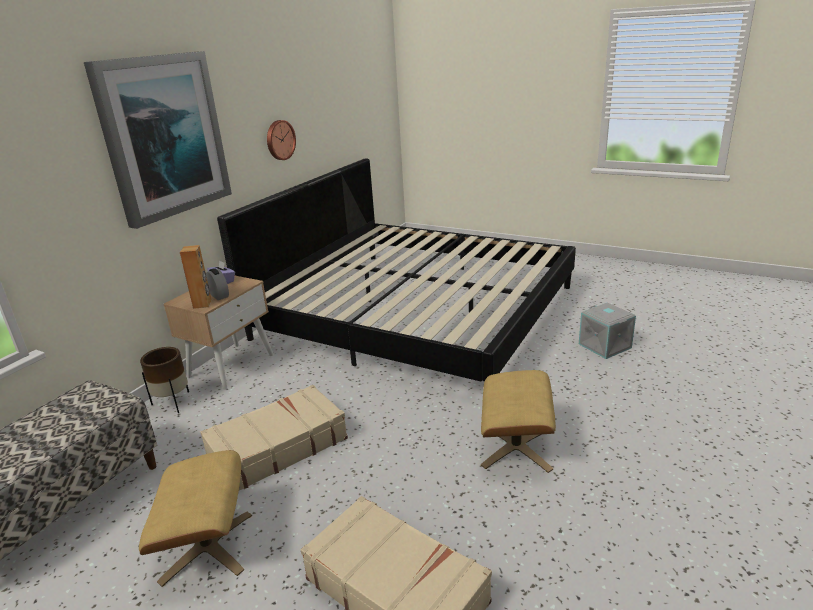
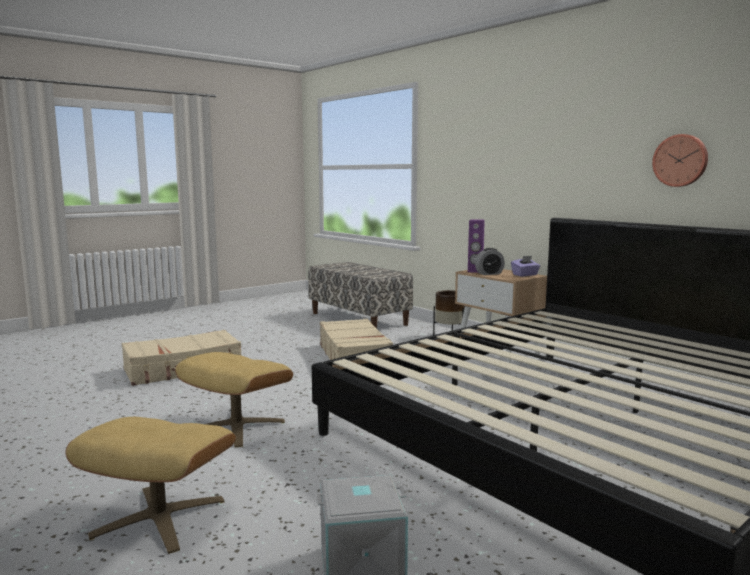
camera: 110 degrees right, 15 degrees down
picture [84,51,232,229] -> none
beige ottoman [139,450,252,587] -> beige ottoman moved to [65,417,236,554]
brown speaker [180,245,212,309] -> purple speaker [468,219,485,273]

